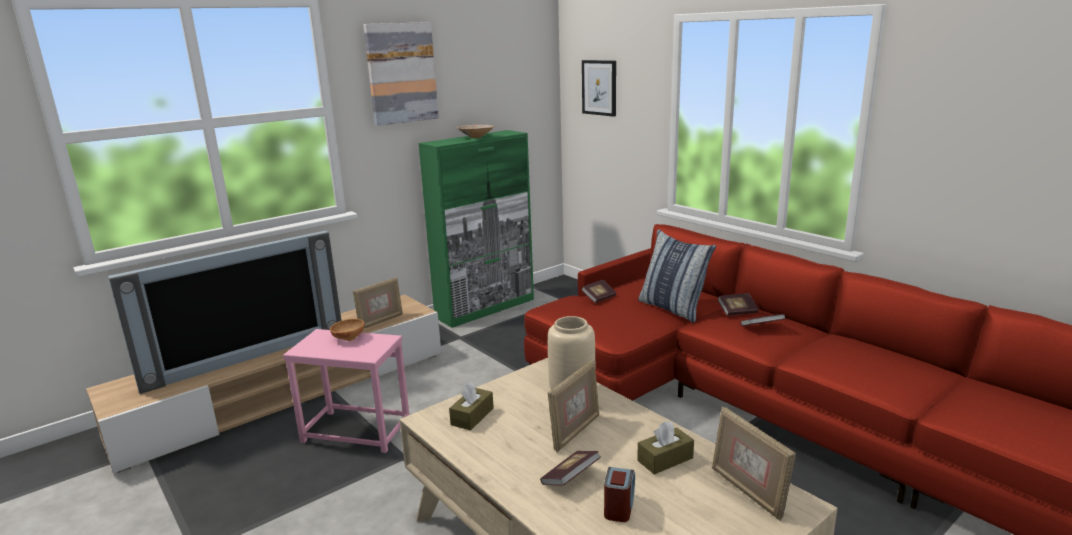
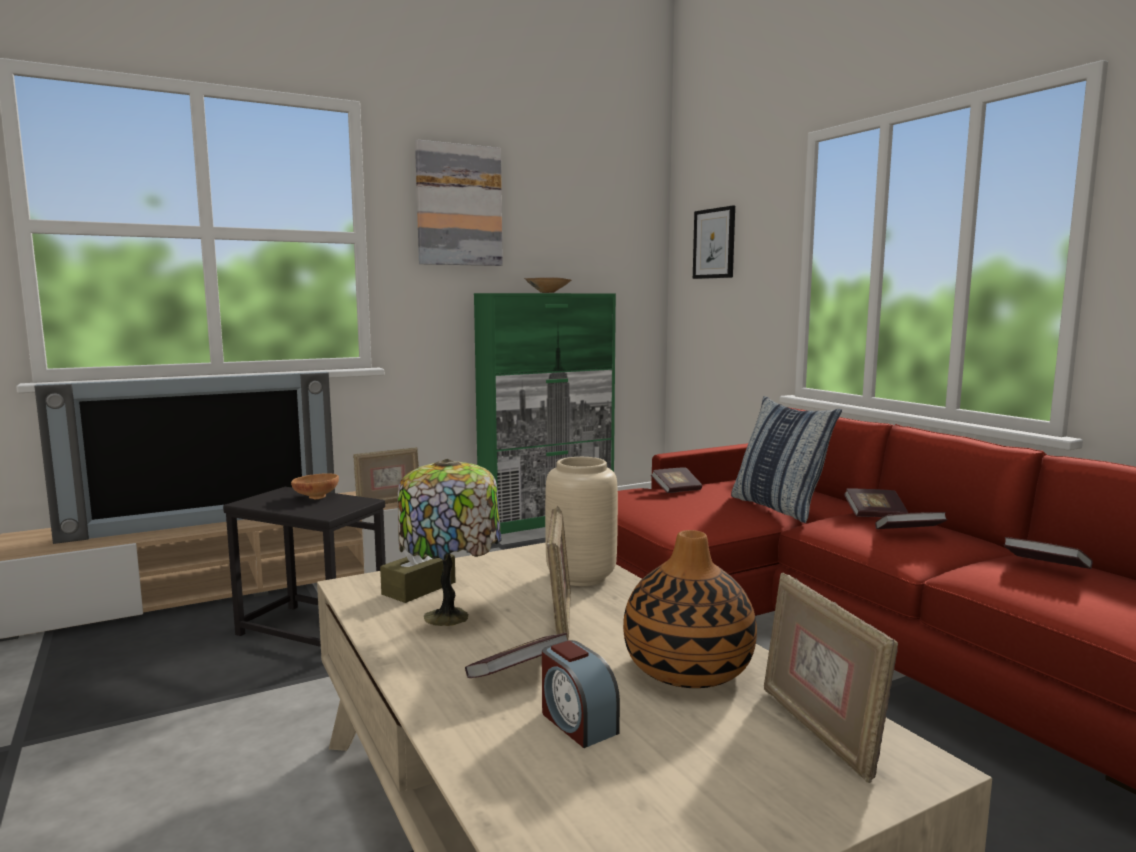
camera: 10 degrees right, 10 degrees down
pink side table [283,329,410,453] -> black side table [223,487,386,647]
picture frame [548,360,599,452] -> picture frame turned 45 degrees counterclockwise [547,506,571,640]
alarm clock [604,467,635,522] -> alarm clock turned 120 degrees clockwise [542,640,620,748]
brown tissue box [637,421,694,475] -> vase [623,530,757,688]
none -> table lamp [397,459,502,626]
none -> book [1003,537,1093,569]

